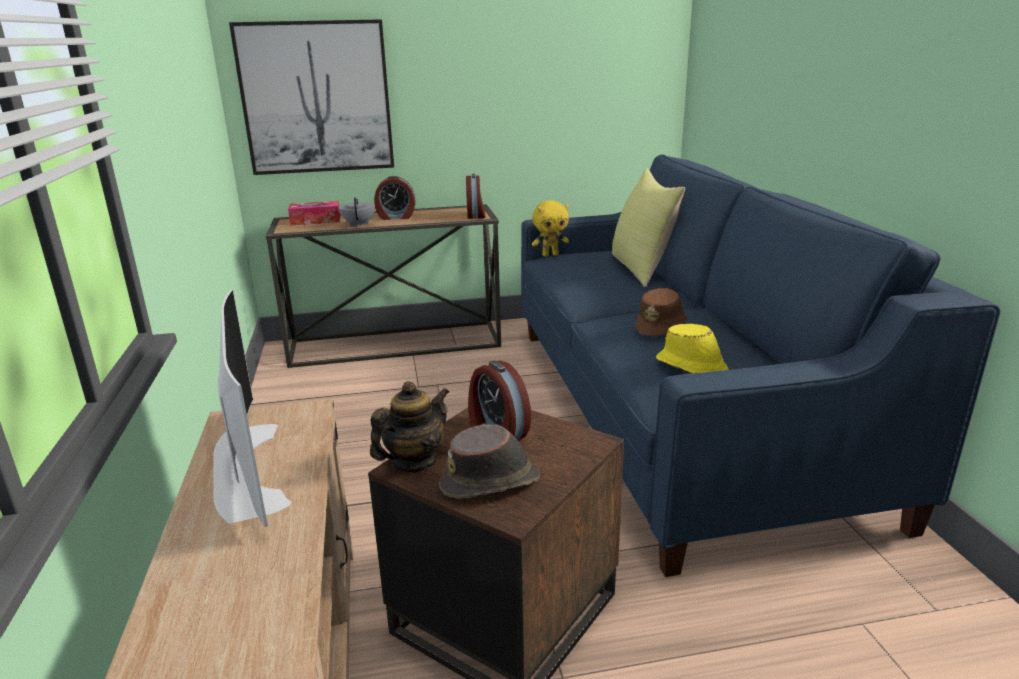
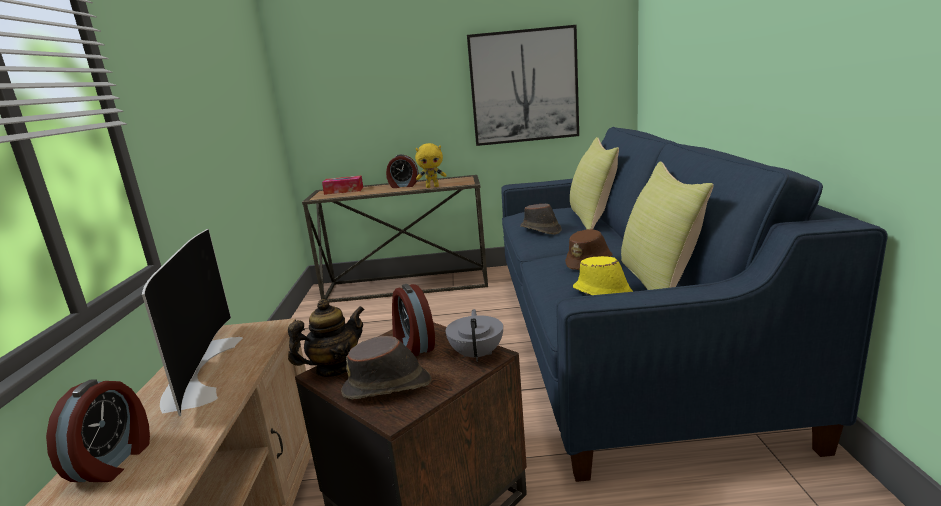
camera: 10 degrees right, 5 degrees down
picture [229,19,394,175] -> picture moved to [467,25,579,146]
grey teapot [339,197,375,227] -> grey teapot moved to [446,309,503,362]
alarm clock [466,174,486,219] -> alarm clock moved to [46,379,150,482]
yellow plush toy [532,200,569,257] -> yellow plush toy moved to [415,143,446,188]
none -> brown hat [520,204,562,235]
none -> yellow pillow [621,161,714,290]

